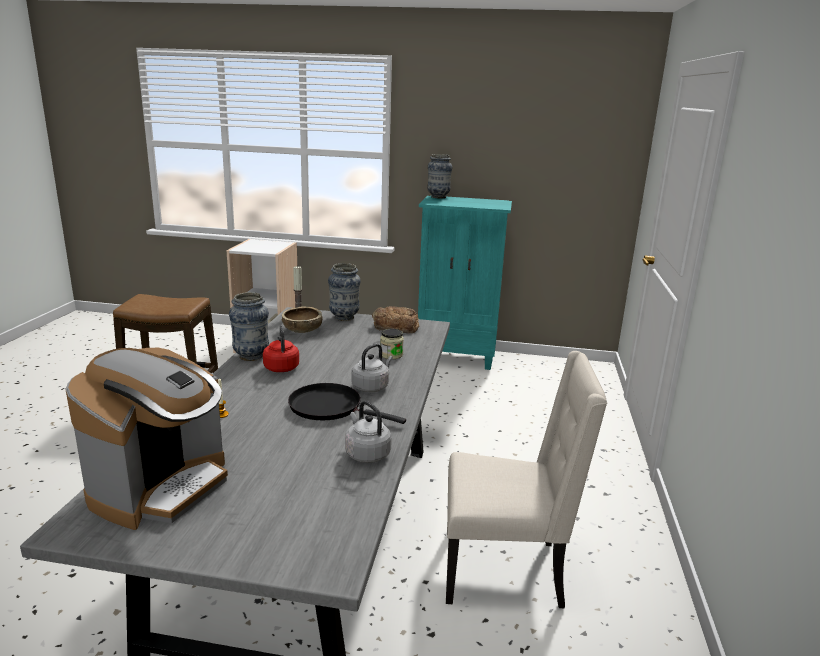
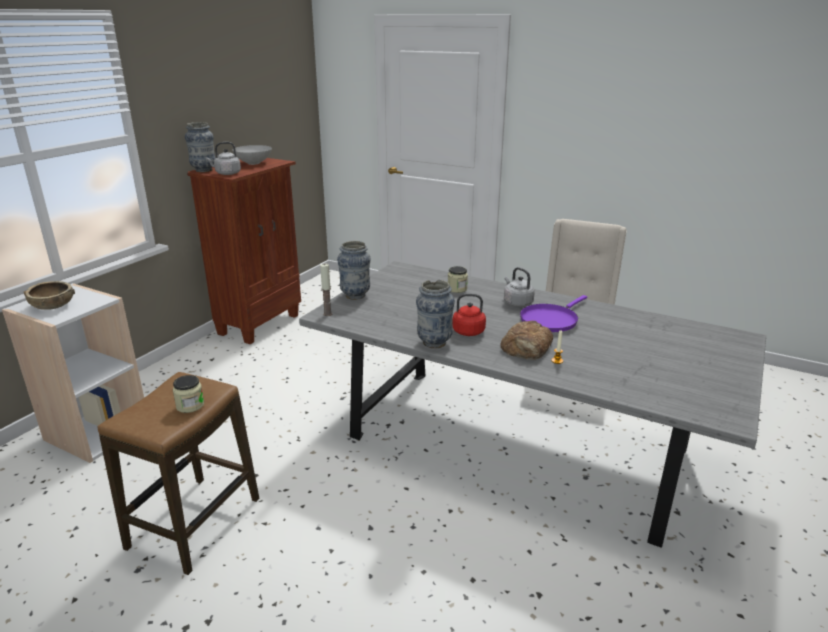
camera: 70 degrees left, 5 degrees up
coffee machine [66,348,228,530] -> none
brown bowl [282,307,322,333] -> brown bowl moved to [24,281,75,310]
black frying pan [288,383,406,424] -> purple frying pan [520,295,587,332]
grey kettle [345,401,392,463] -> grey kettle moved to [206,142,241,175]
bread [372,306,419,333] -> bread moved to [500,321,553,360]
turquoise cabinet [418,196,512,370] -> brown cabinet [187,158,301,344]
none -> jar [173,375,204,413]
none -> grey bowl [232,145,272,165]

